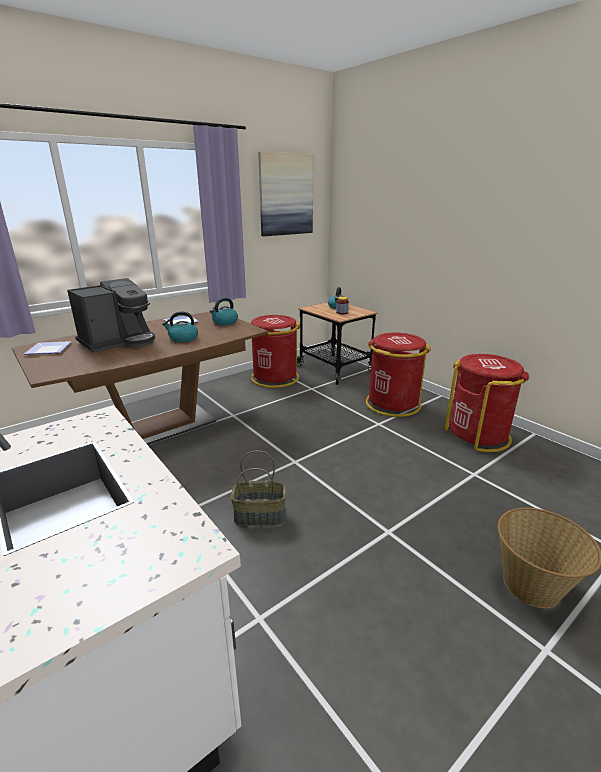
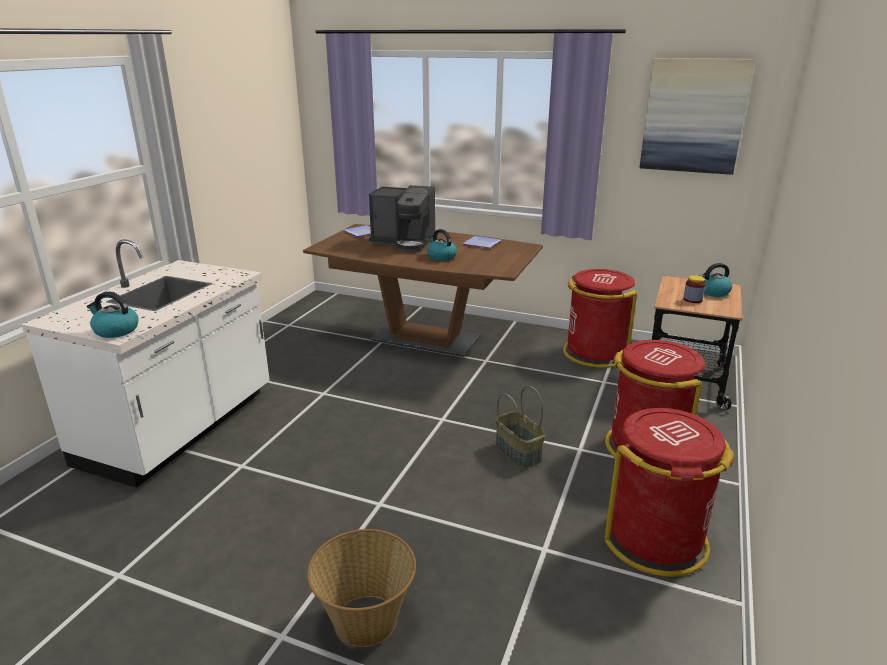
camera: 60 degrees right, 0 degrees up
kettle [210,298,238,325] -> kettle moved to [87,292,138,338]
basket [231,450,286,526] -> basket moved to [495,386,545,468]

